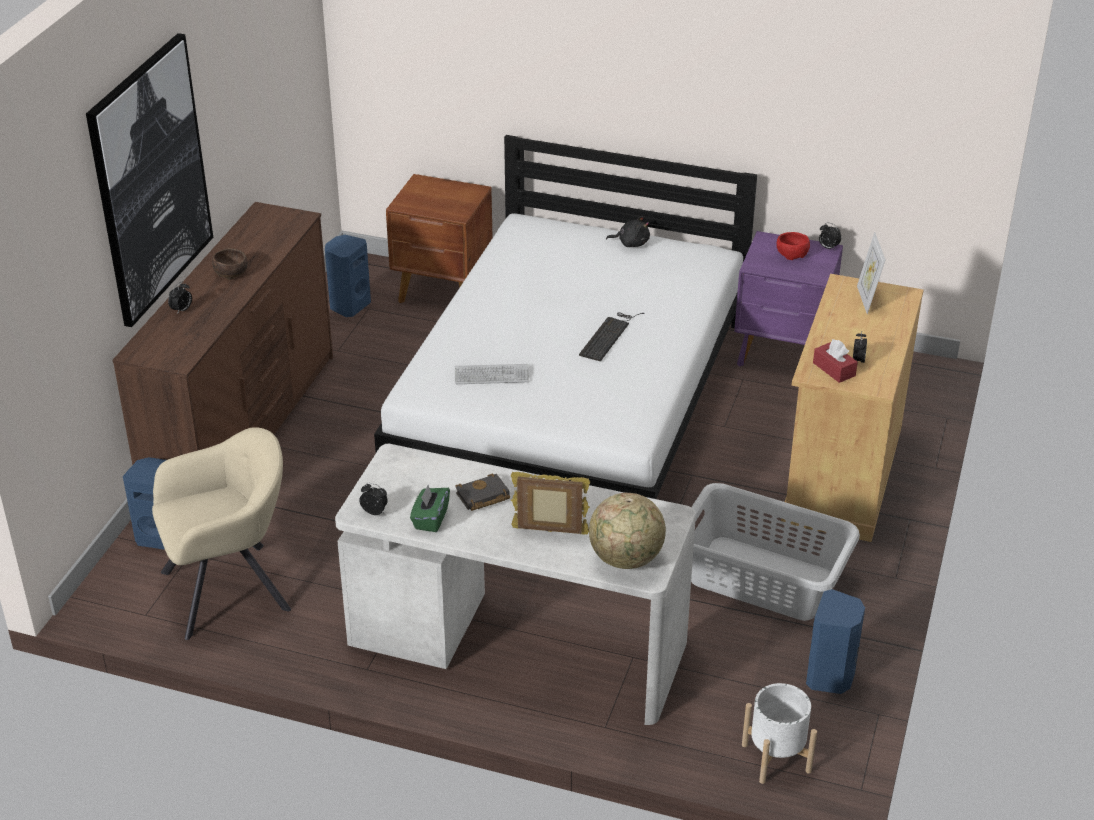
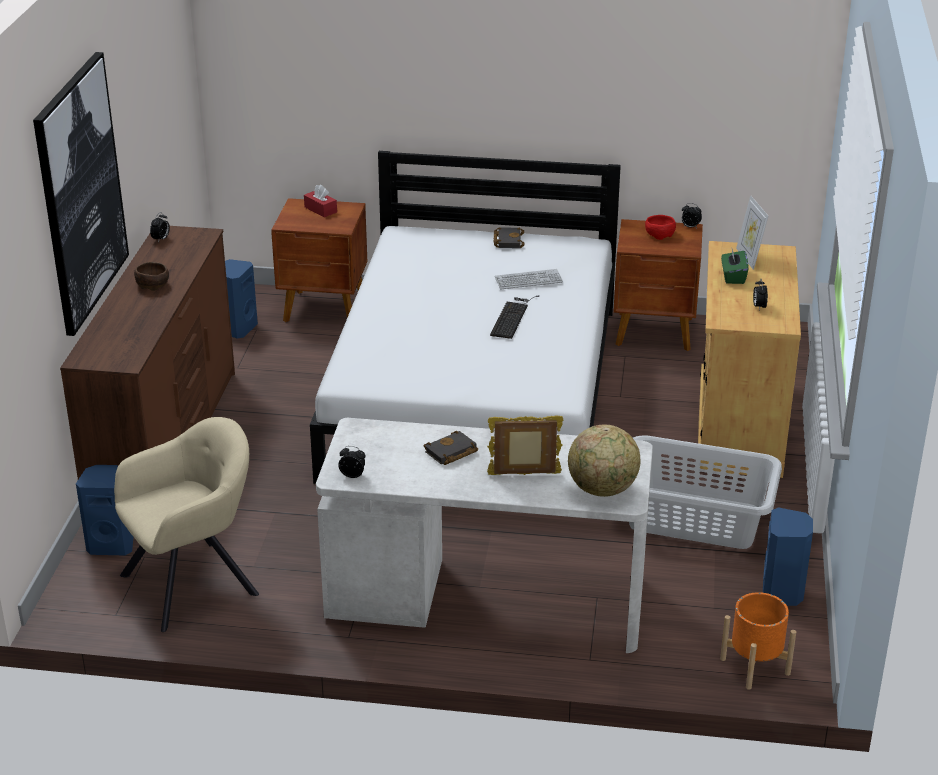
camera: 10 degrees left, 5 degrees down
alarm clock [168,282,192,315] -> alarm clock moved to [150,212,170,243]
green tissue box [410,485,450,532] -> green tissue box moved to [721,249,748,284]
keyboard [455,364,529,384] -> keyboard moved to [495,269,563,289]
black plush toy [606,216,650,247] -> black book [494,227,525,248]
purple nightstand [735,231,843,366] -> brown nightstand [614,219,703,351]
white planter [742,683,817,784] -> orange planter [720,592,796,690]
red tissue box [813,339,858,383] -> red tissue box moved to [304,185,337,217]

